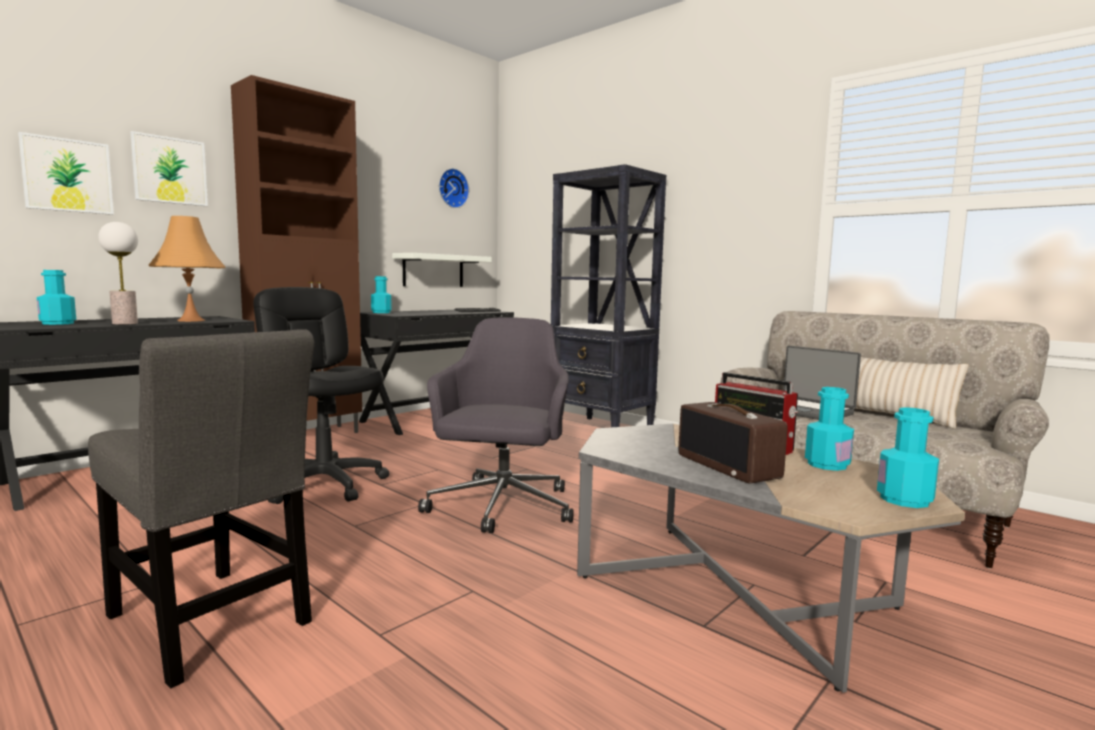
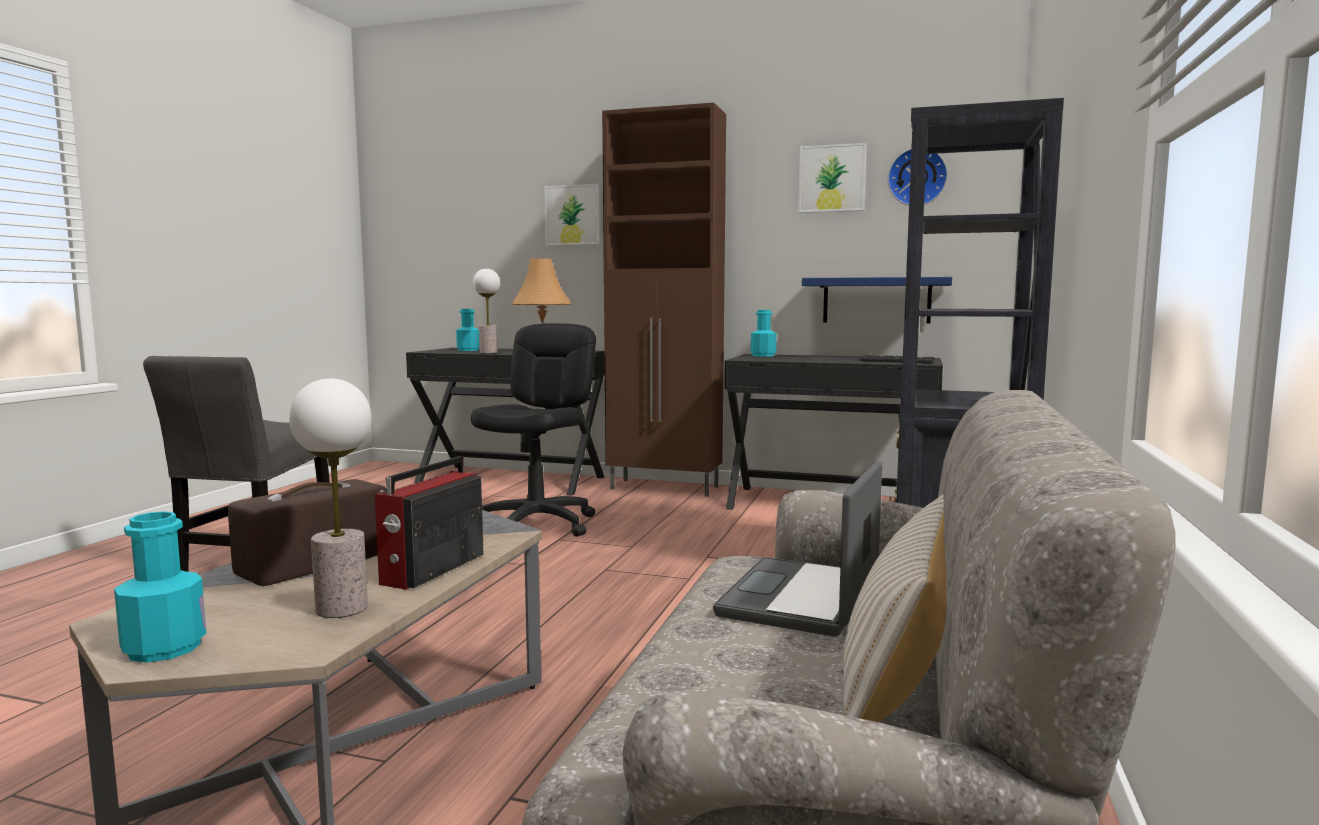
camera: 65 degrees right, 0 degrees up
picture [18,132,114,215] -> picture moved to [798,143,866,213]
white shelf [392,253,492,287] -> blue shelf [802,277,952,324]
grey office chair [418,318,574,533] -> none
turquoise bottle [805,387,854,471] -> table lamp [289,379,372,618]

